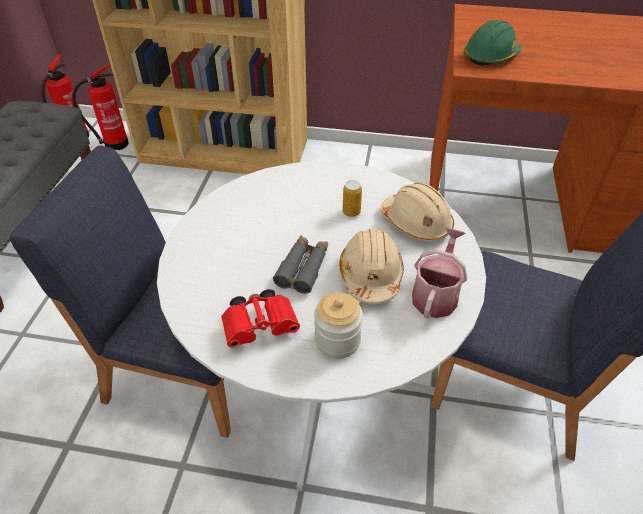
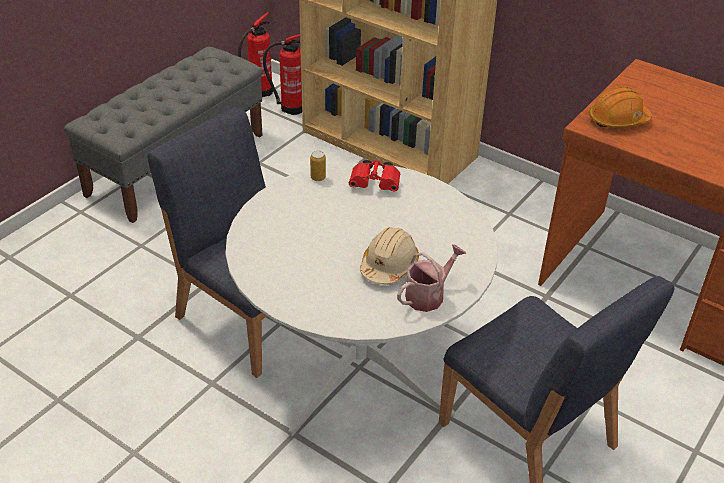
camera: 25 degrees right, 5 degrees down
red binoculars [221,289,300,348] -> red binoculars moved to [349,159,400,191]
grey binoculars [273,235,328,294] -> none
jar [314,292,363,359] -> none
can [343,180,362,217] -> can moved to [310,151,326,181]
beige hard hat [381,183,454,241] -> none
green hard hat [464,20,522,66] -> orange hard hat [589,86,652,128]

